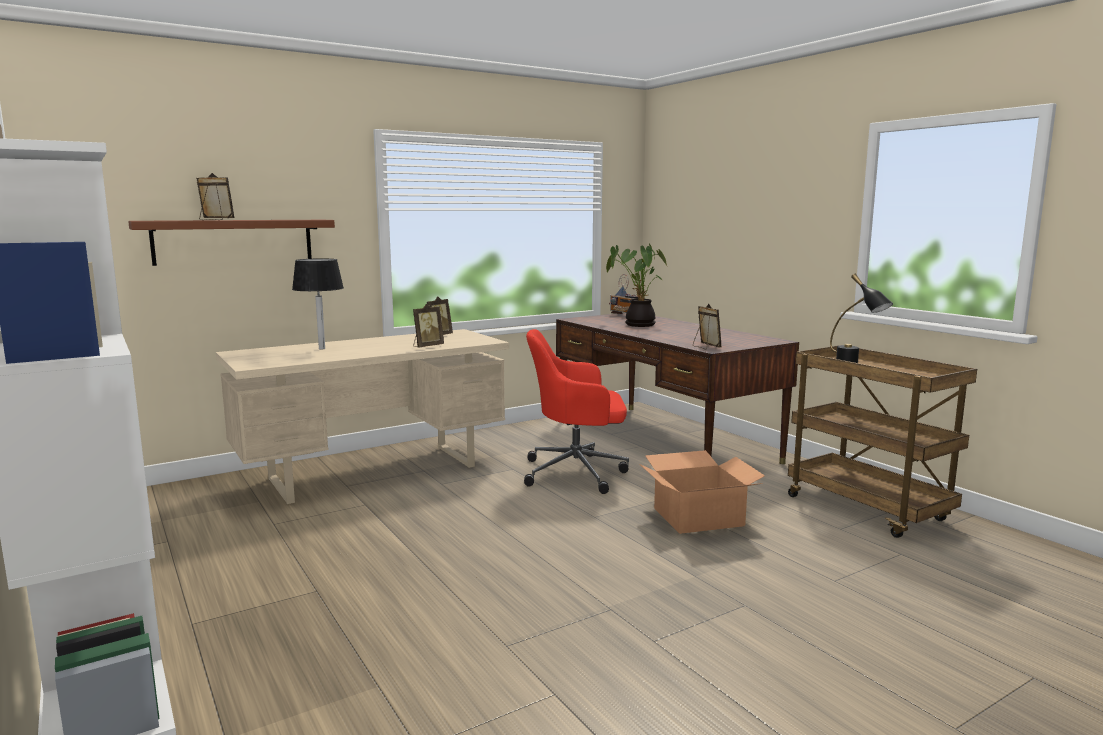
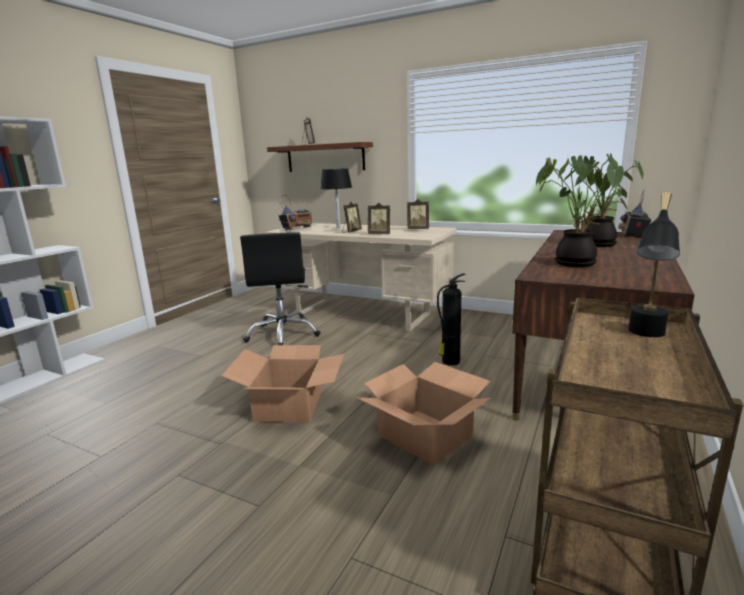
camera: 60 degrees right, 5 degrees up
red office chair [524,329,629,494] -> fire extinguisher [437,273,465,366]
picture frame [693,304,722,349] -> picture frame moved to [342,201,362,233]
none -> cardboard box [222,345,344,423]
none -> black office chair [240,232,321,345]
none -> radio [279,195,312,230]
none -> potted plant [536,155,628,267]

